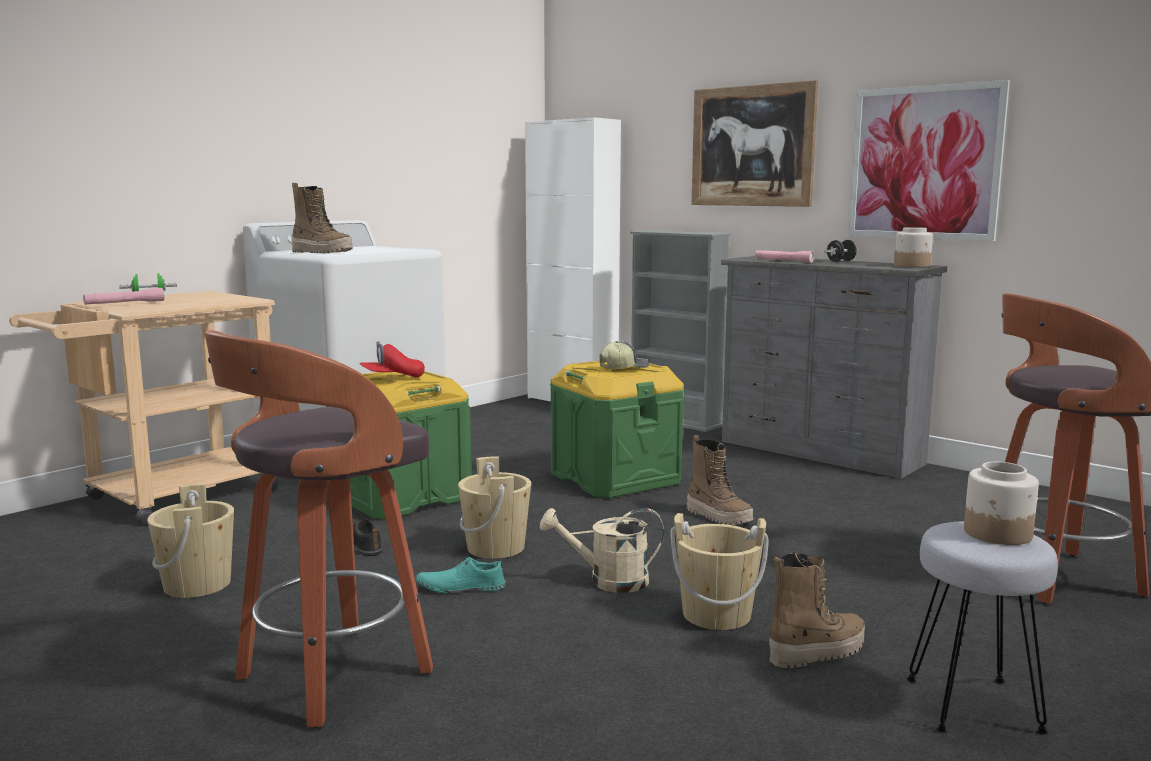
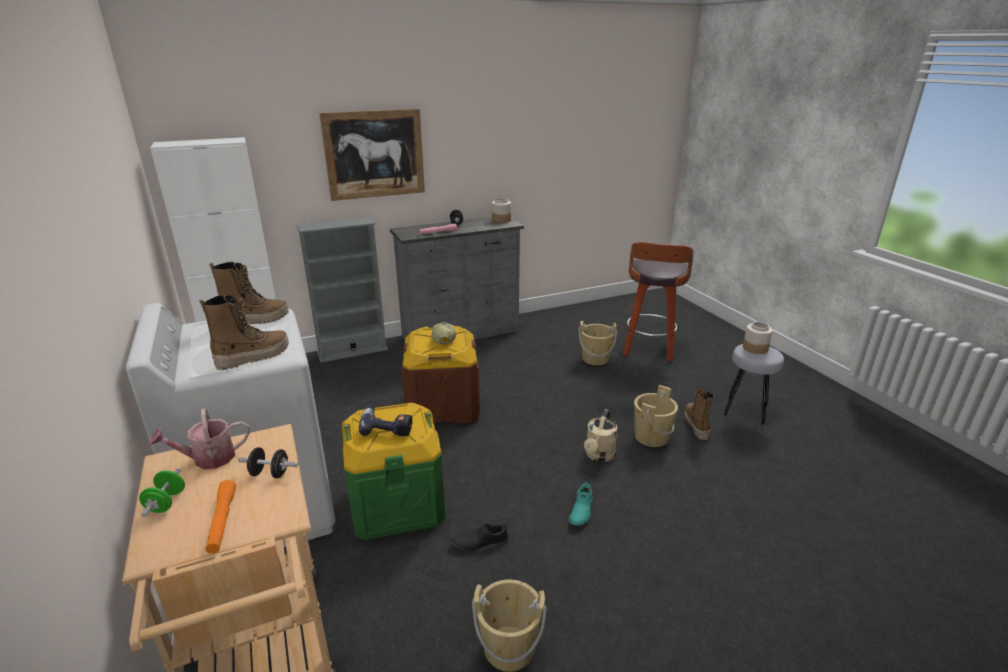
camera: 65 degrees left, 15 degrees up
pink flashlight [83,288,164,305] -> orange flashlight [205,480,236,554]
stool [204,330,433,728] -> none
red cap [359,341,425,378] -> power drill [359,404,412,436]
beige bucket [458,456,531,559] -> beige bucket moved to [579,321,617,365]
green storage box [550,361,684,498] -> brown storage box [402,326,480,424]
boot [687,435,753,525] -> boot moved to [210,262,289,324]
picture [848,80,1010,241] -> none
none -> watering can [149,408,250,469]
none -> black dumbbell [238,447,298,478]

